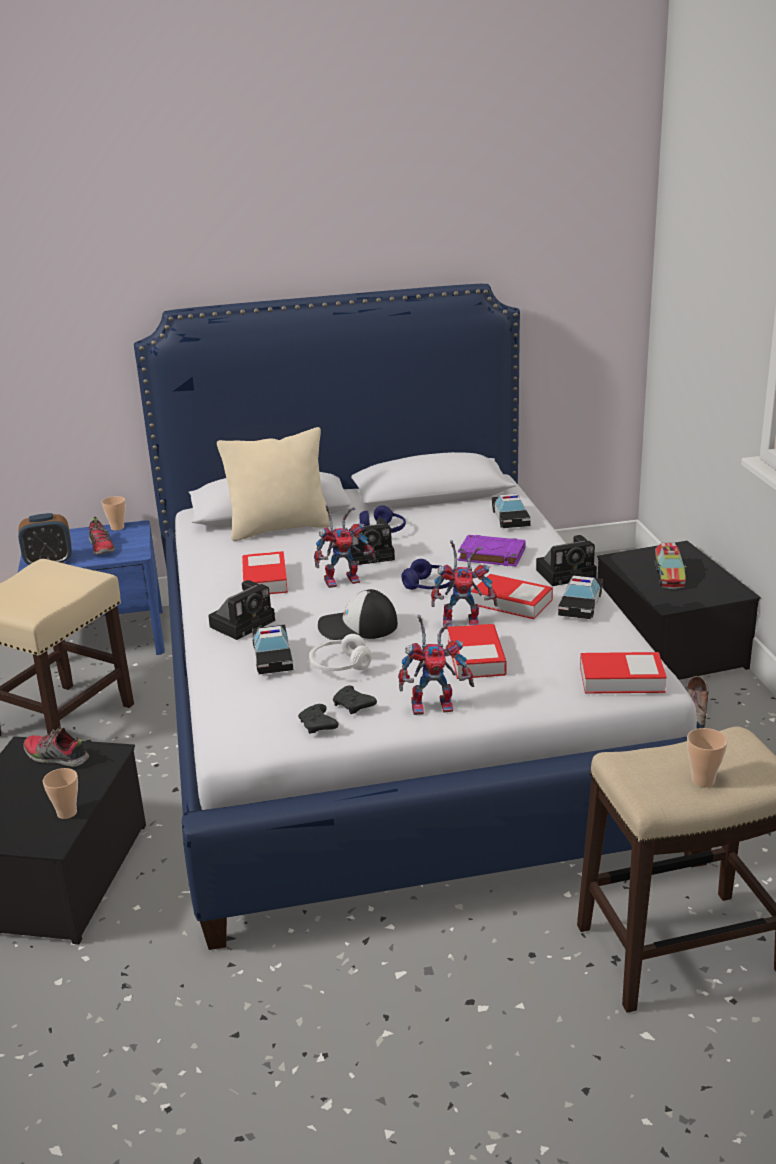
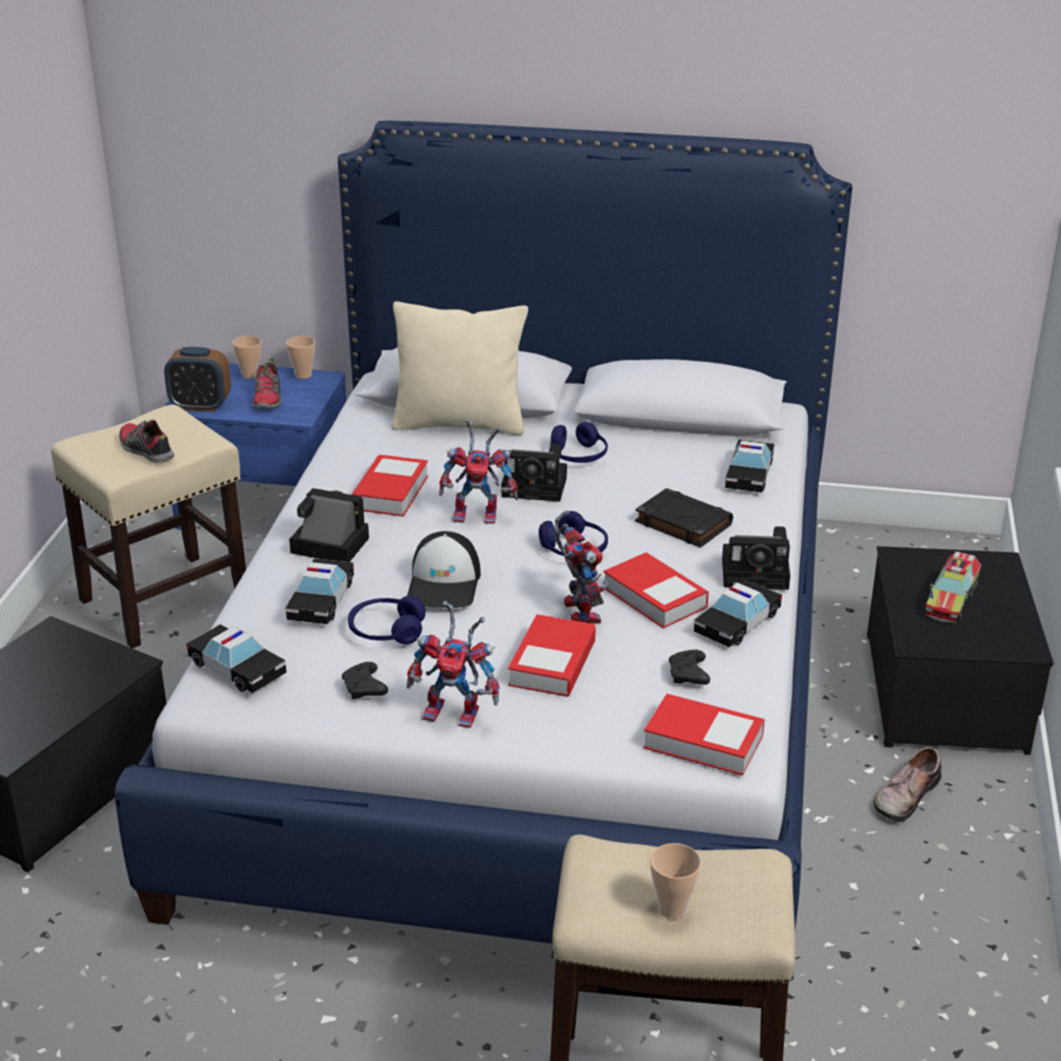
camera: 20 degrees right, 5 degrees up
shoe [23,726,89,767] -> shoe moved to [119,418,174,463]
cup [43,768,78,819] -> cup moved to [232,336,262,379]
camera [208,580,275,640] -> camera turned 135 degrees counterclockwise [289,488,369,562]
black game controller [298,704,339,734] -> black game controller moved to [669,650,710,685]
white headphones [309,634,372,671] -> blue headphones [348,596,426,645]
cap [318,589,398,640] -> cap turned 105 degrees counterclockwise [407,531,481,608]
toy robot [431,540,498,629] -> toy robot turned 120 degrees counterclockwise [554,510,609,624]
purple book [458,535,526,567] -> black book [635,488,733,547]
none -> toy car [186,624,287,693]

